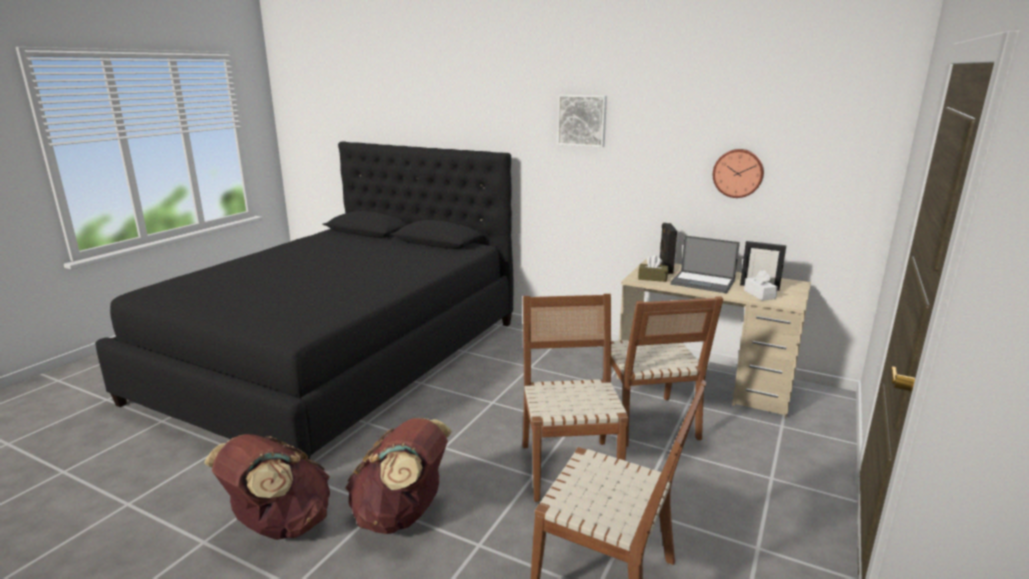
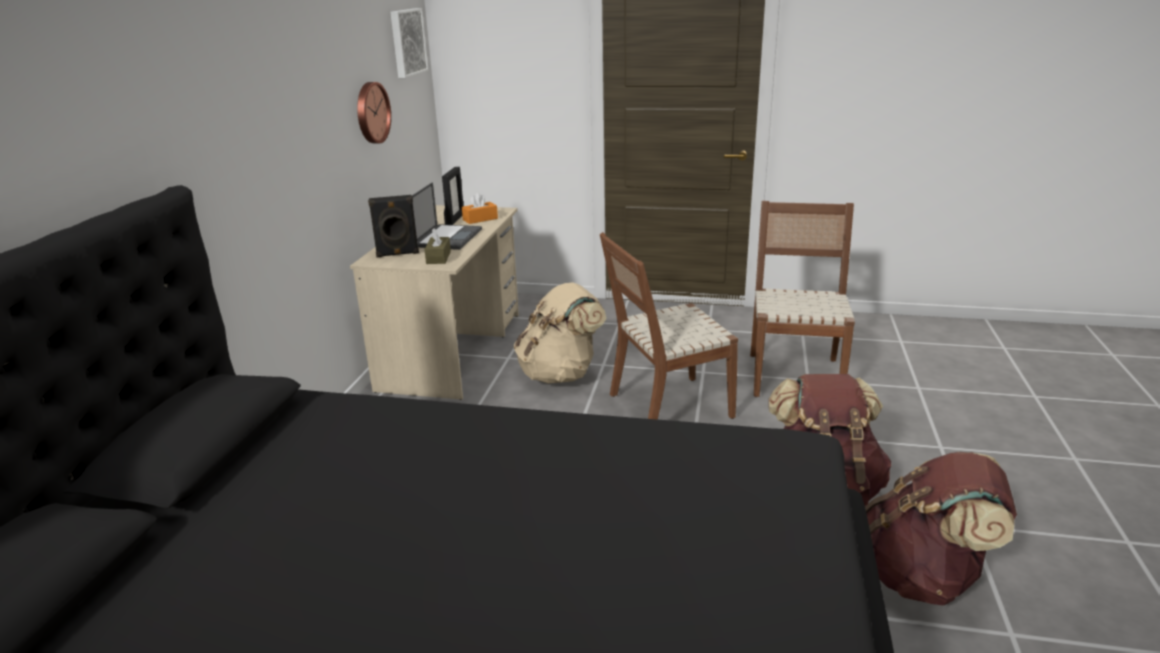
camera: 105 degrees left, 5 degrees up
picture [557,95,607,147] -> picture moved to [390,8,428,78]
chair [603,296,723,447] -> beige backpack [514,282,607,384]
white tissue box [744,270,778,301] -> orange tissue box [462,193,498,224]

